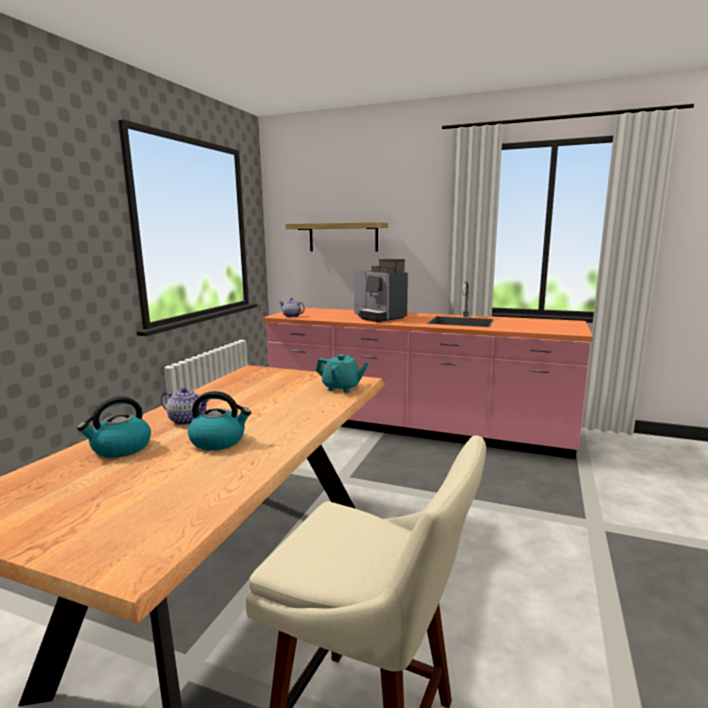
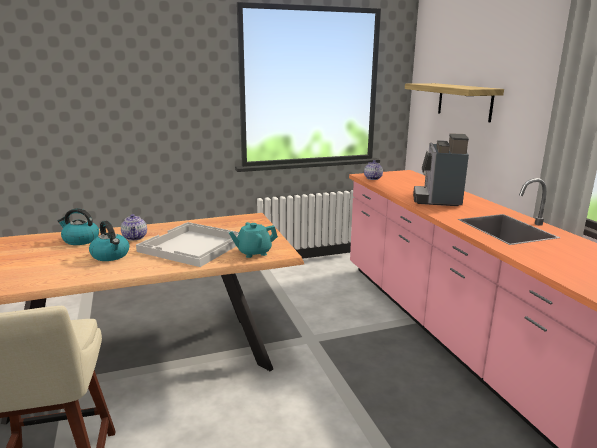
camera: 50 degrees right, 5 degrees up
turquoise teapot [316,354,369,392] -> turquoise teapot turned 90 degrees clockwise [229,222,278,258]
none -> white tray [136,222,239,267]

